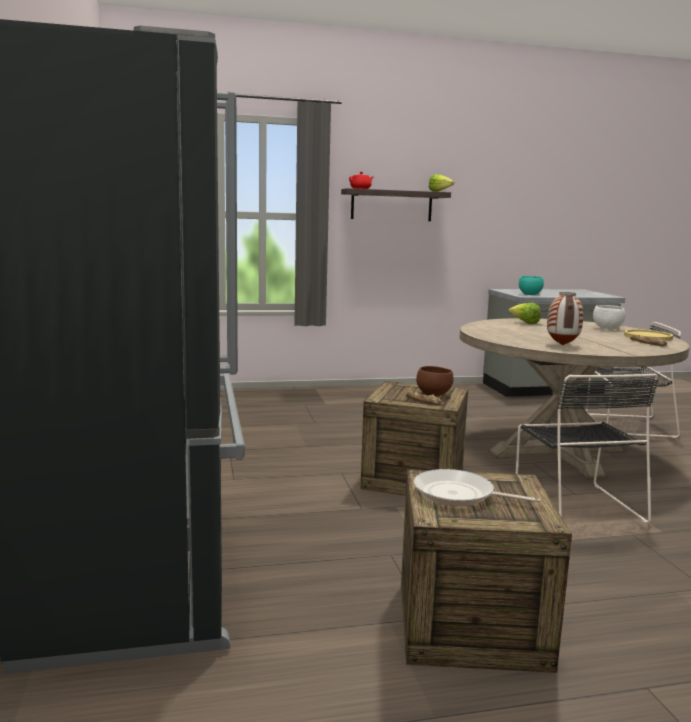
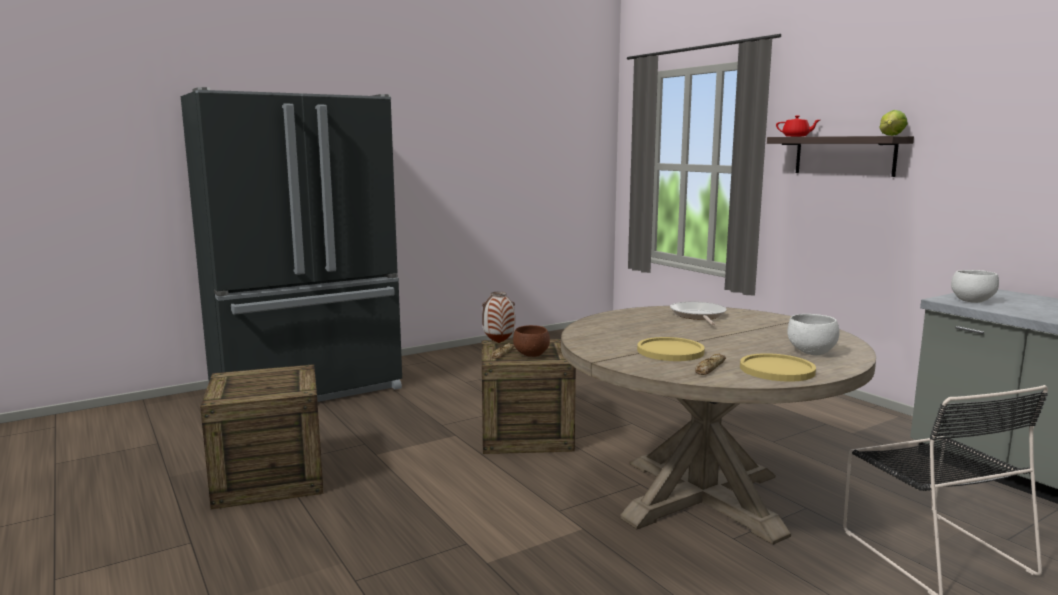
camera: 70 degrees right, 0 degrees up
frying pan [414,469,540,506] -> frying pan moved to [670,302,726,325]
lettuce [508,303,541,324] -> none
black chair [516,373,658,524] -> none
turquoise bowl [519,276,544,295] -> white bowl [951,270,999,303]
vase [547,292,583,345] -> vase moved to [482,292,515,343]
none -> yellow plate [637,337,705,361]

